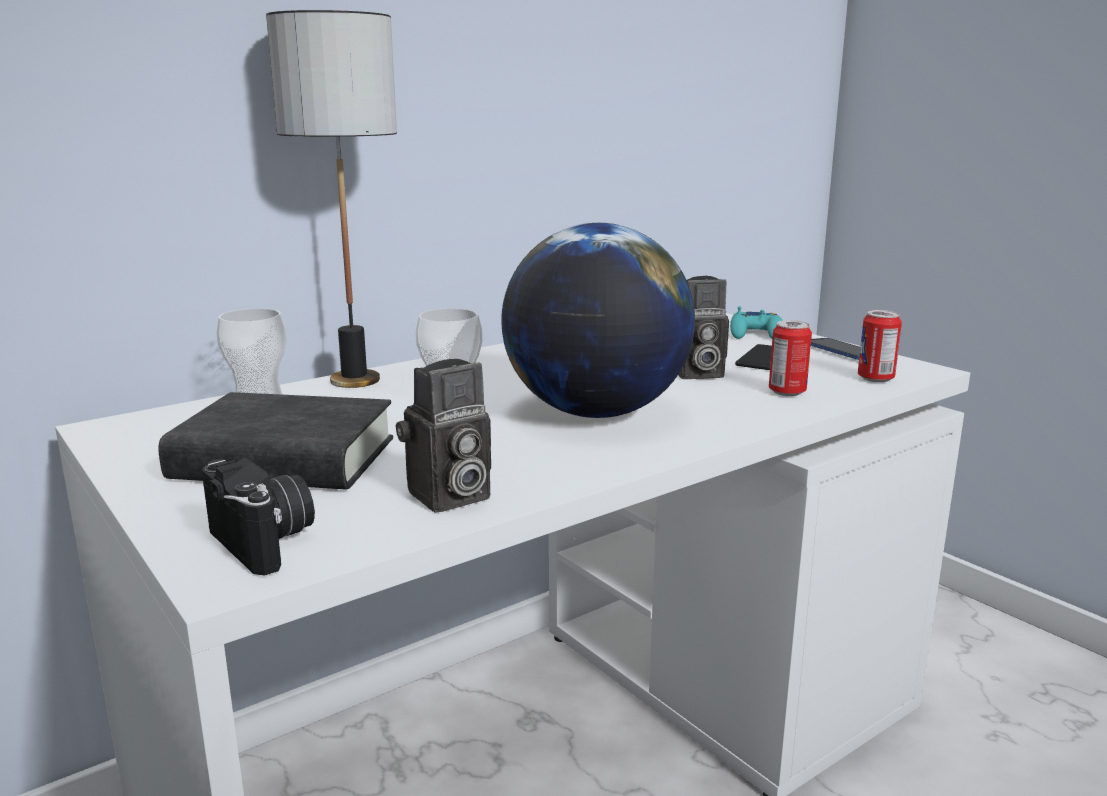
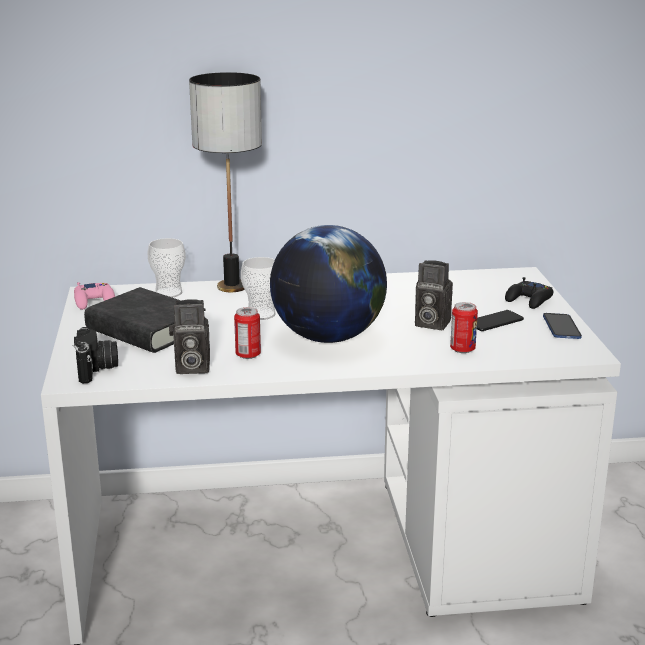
camera: 30 degrees right, 5 degrees up
turquoise game controller [730,307,783,339] -> black game controller [505,277,553,309]
can [858,310,902,382] -> can moved to [234,307,261,359]
none -> pink game controller [74,282,115,310]

